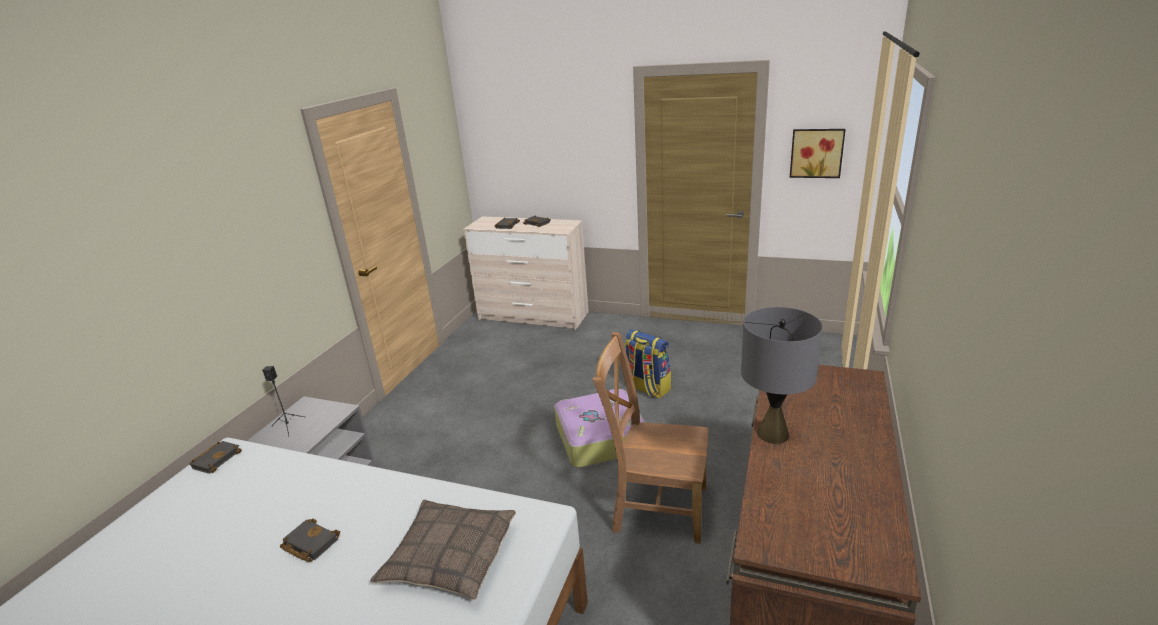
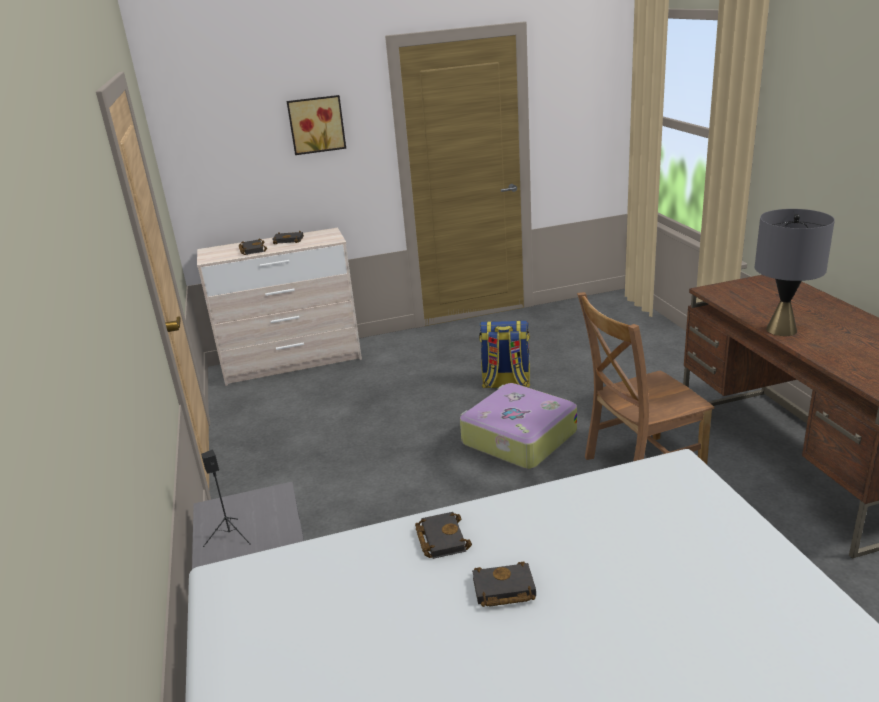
camera: 35 degrees left, 0 degrees up
black book [189,441,242,474] -> black book moved to [415,512,472,559]
pillow [370,500,516,600] -> none
picture [790,129,846,178] -> picture moved to [287,95,346,155]

